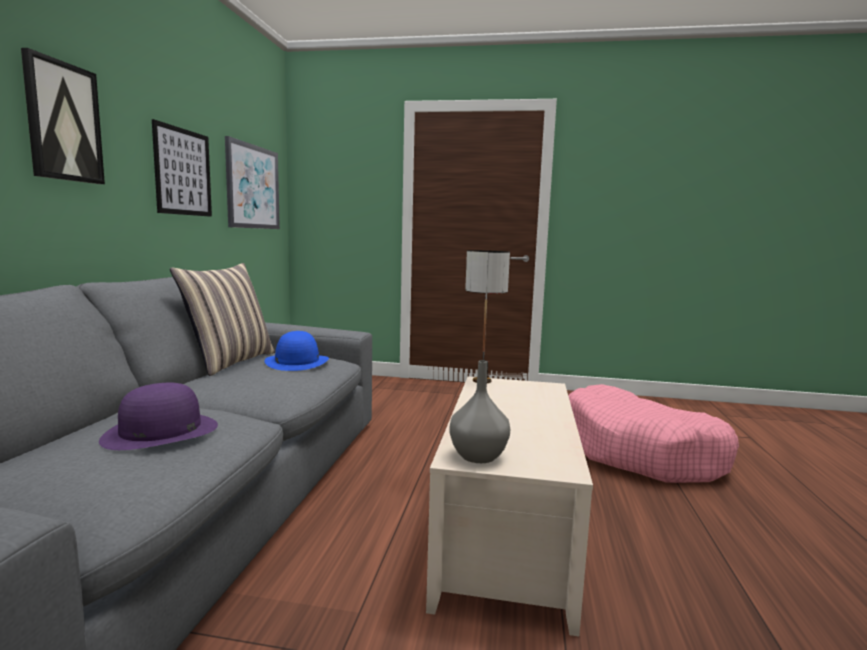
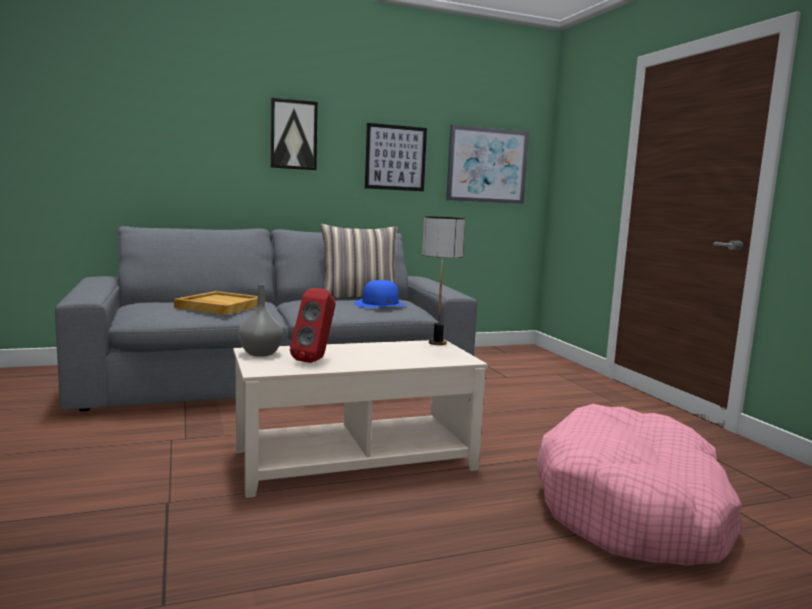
camera: 60 degrees right, 0 degrees up
purple hat [99,383,218,450] -> beige tray [174,291,258,315]
none -> red speaker [290,288,336,363]

